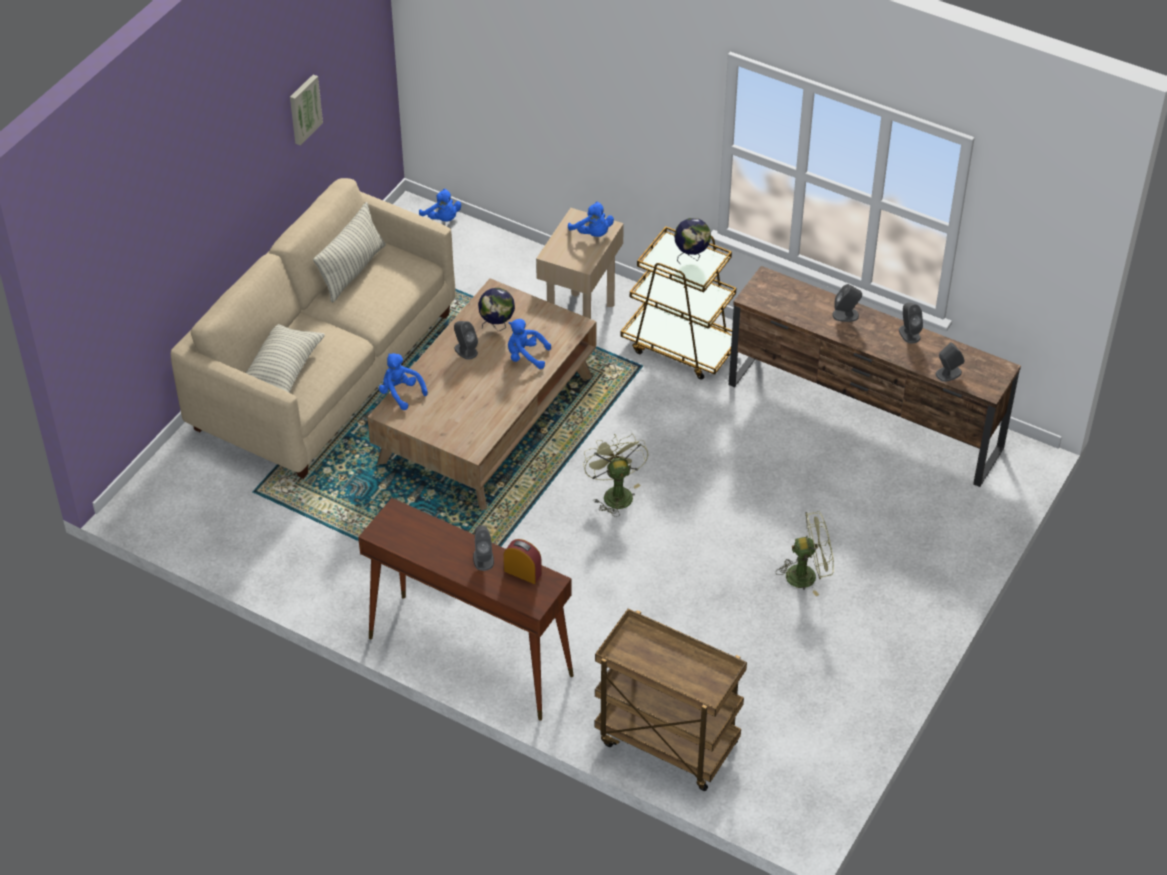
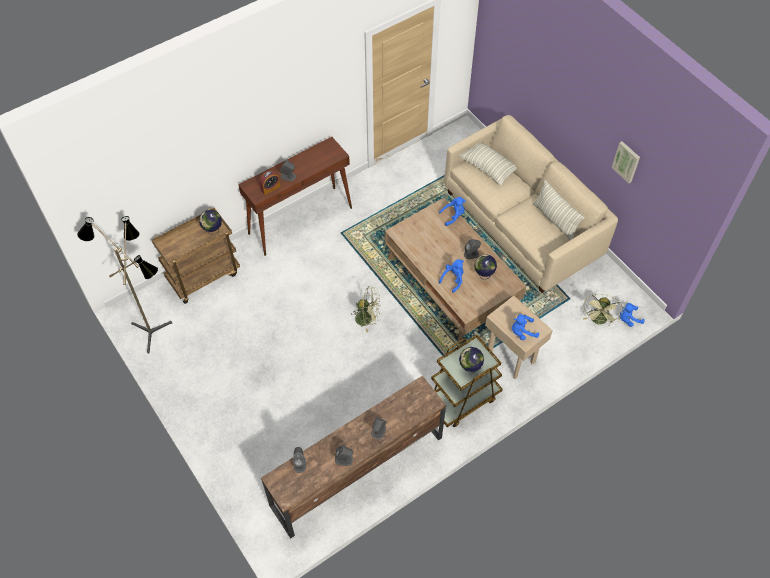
camera: 115 degrees right, 10 degrees up
green fan [776,511,834,596] -> green fan moved to [583,294,623,325]
none -> floor lamp [77,216,172,353]
none -> globe [199,210,222,235]

